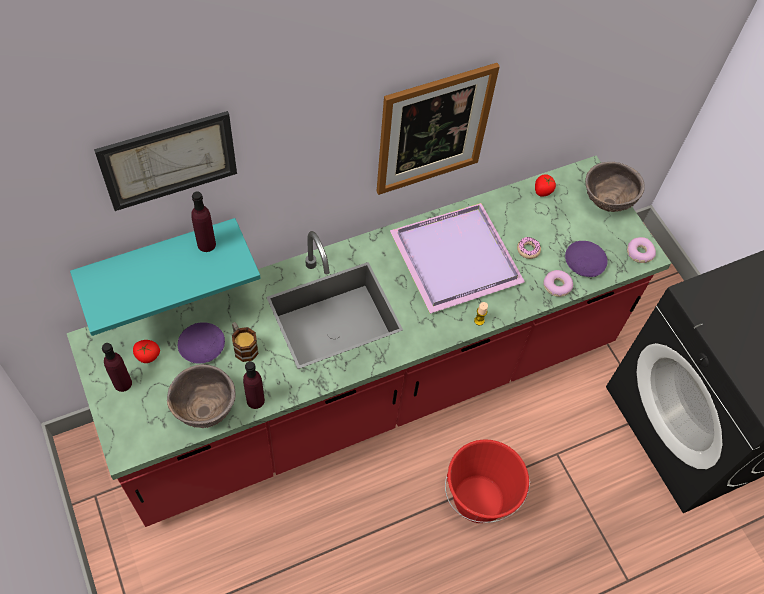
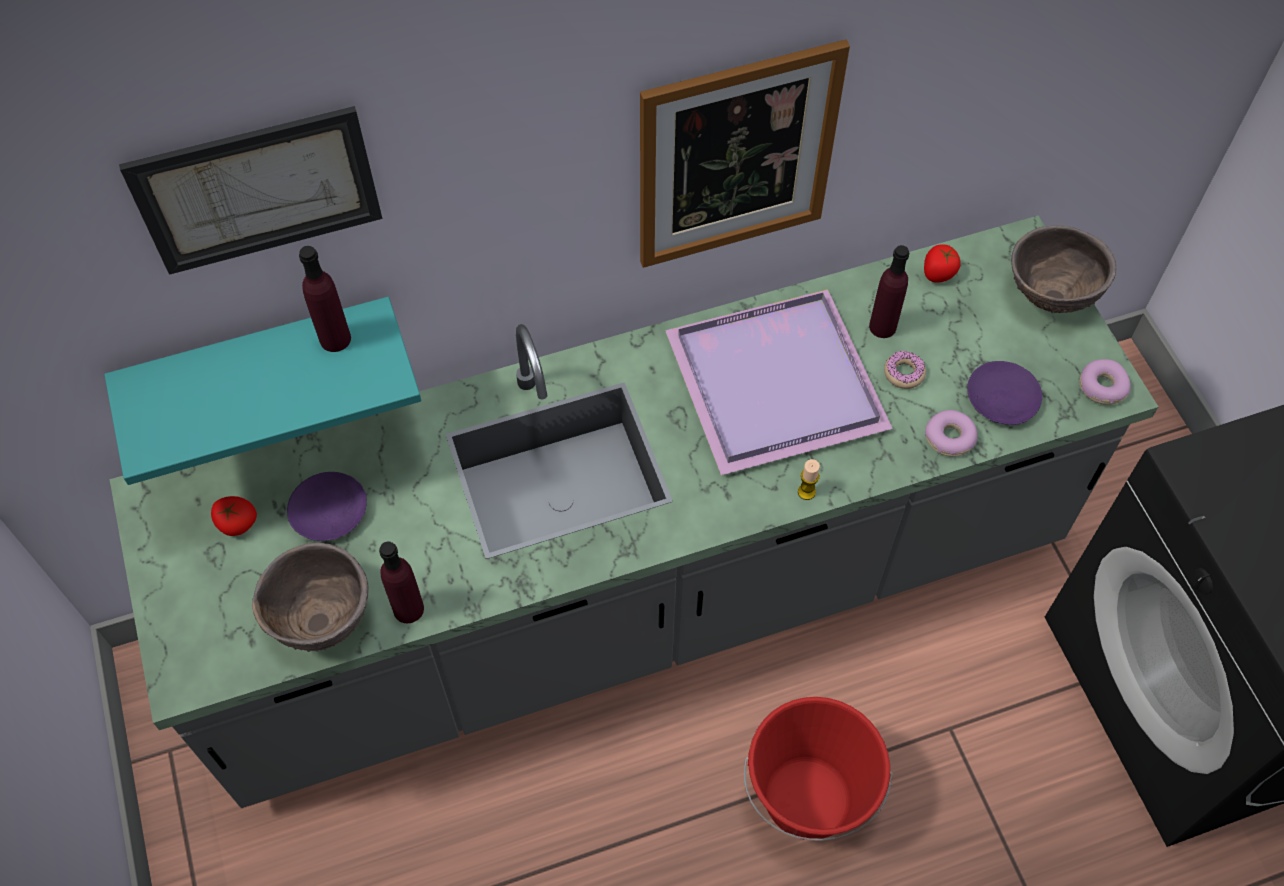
camera: 10 degrees right, 0 degrees up
red counter [67,156,671,527] -> grey counter [110,216,1158,808]
purple bottle [102,343,132,392] -> purple bottle moved to [869,245,909,338]
mug [232,322,258,362] -> none

